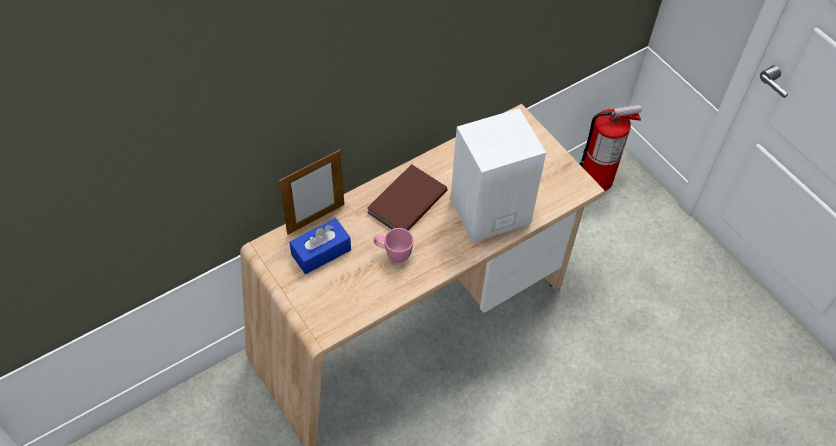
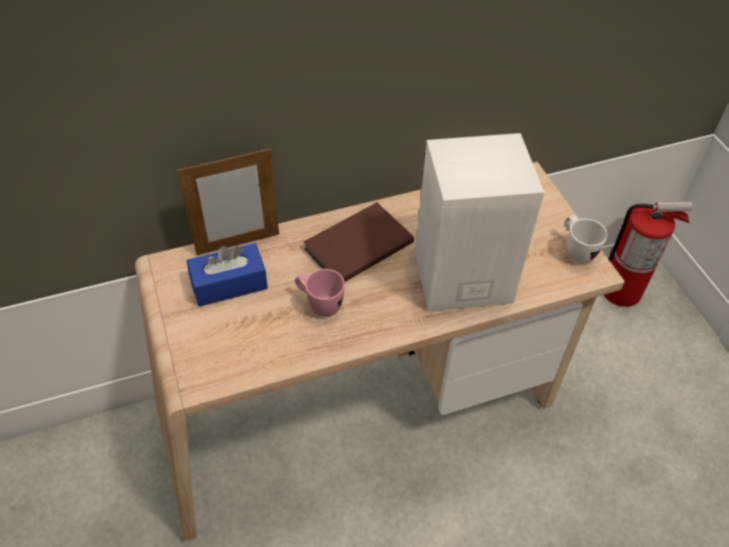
camera: 15 degrees right, 5 degrees down
none -> white mug [565,215,608,264]

